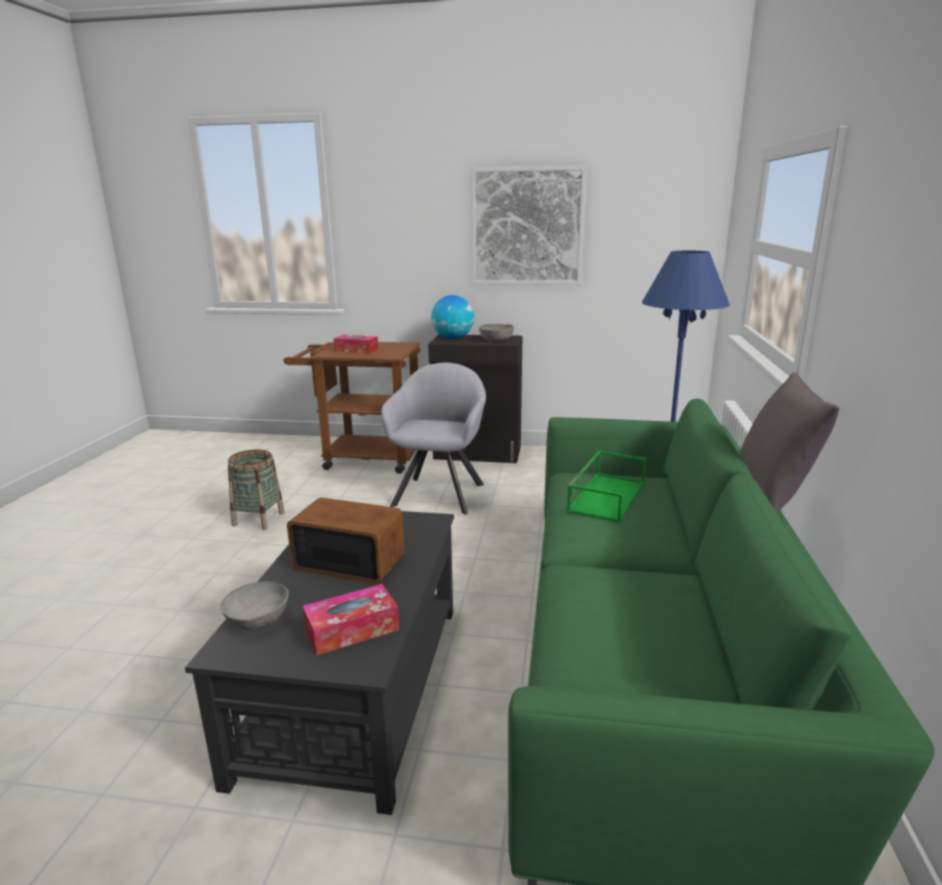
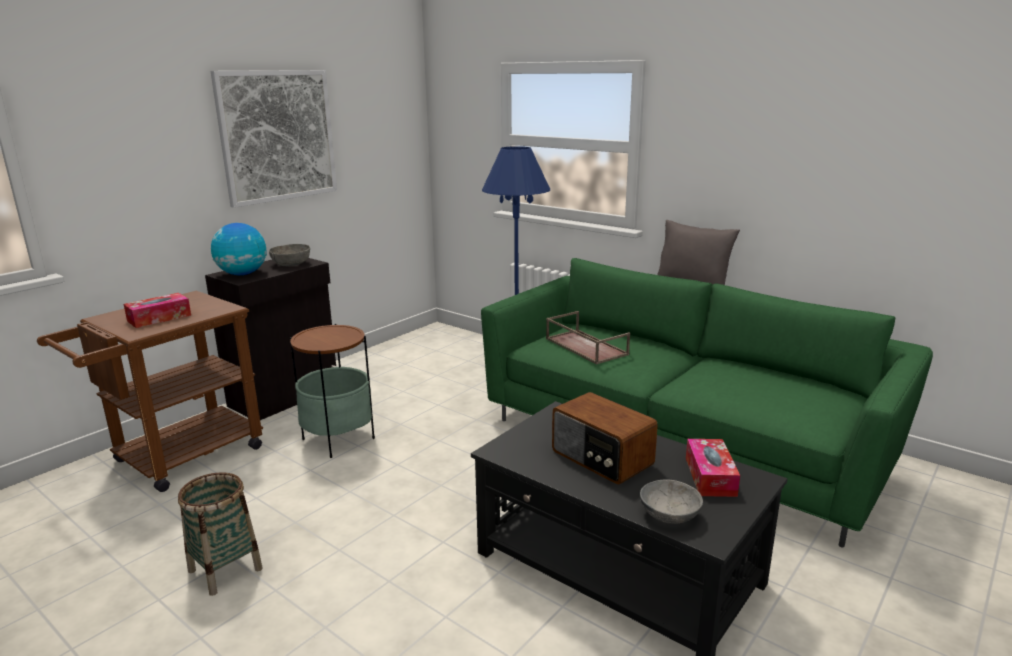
camera: 60 degrees left, 0 degrees up
radio [287,497,405,585] -> radio turned 90 degrees counterclockwise [552,392,658,484]
grey armchair [381,363,486,514] -> side table [290,324,375,458]
green tray [567,451,647,523] -> brown tray [546,311,630,364]

